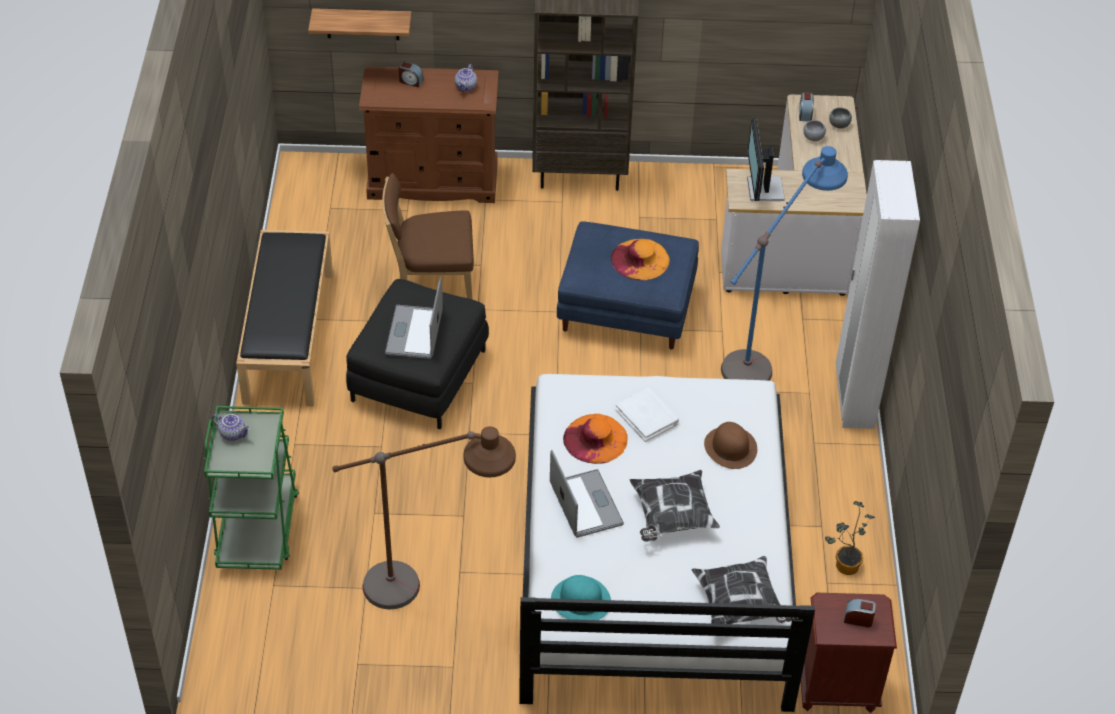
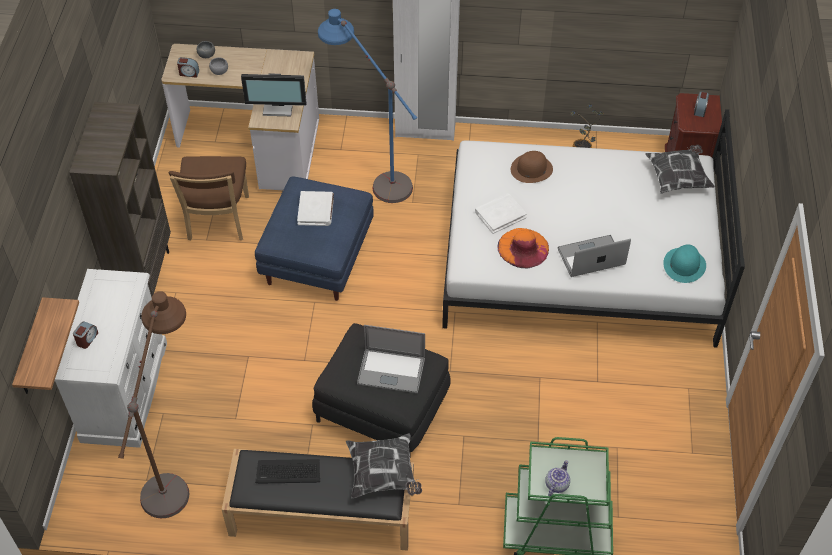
camera: 85 degrees left, 5 degrees up
brown floor lamp [332,426,516,609] -> brown floor lamp moved to [118,291,189,518]
brown dresser [359,66,499,203] -> white dresser [55,269,167,448]
brown chair [382,173,474,300] -> brown chair moved to [169,156,249,240]
teapot [455,64,477,92] -> none
orange hat [611,239,670,280] -> white book [297,191,334,226]
pillow [630,470,720,542] -> pillow moved to [346,433,422,498]
none -> keyboard [255,459,320,483]

